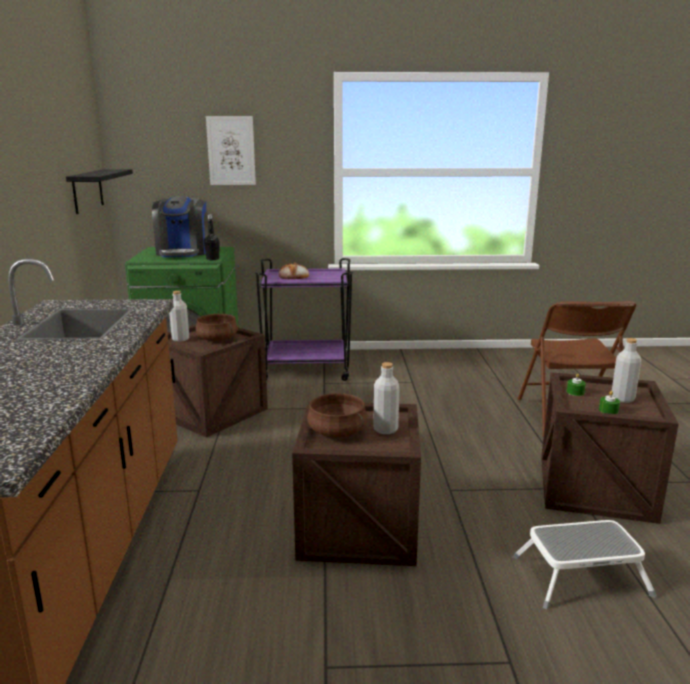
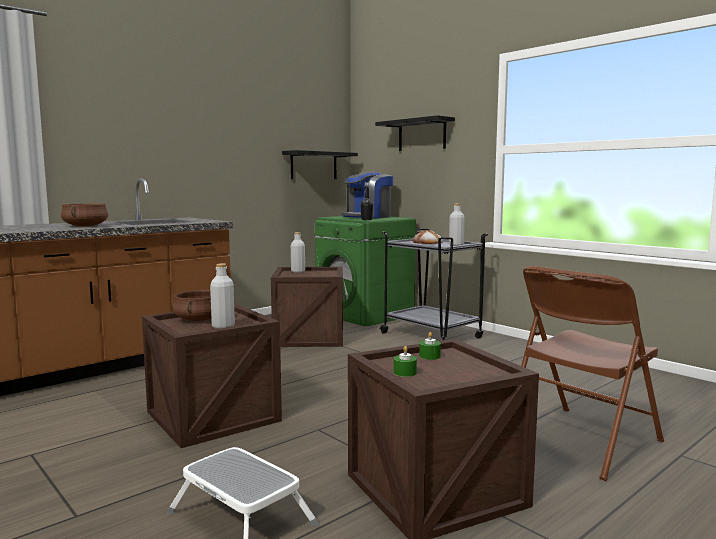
camera: 50 degrees right, 10 degrees down
brown cooking pot [196,314,238,341] -> brown cooking pot moved to [61,203,108,226]
picture [206,116,256,185] -> black shelf [375,115,455,151]
purple cart [255,258,353,381] -> grey cart [380,228,488,341]
grey bottle [612,338,641,403] -> grey bottle moved to [449,204,465,246]

